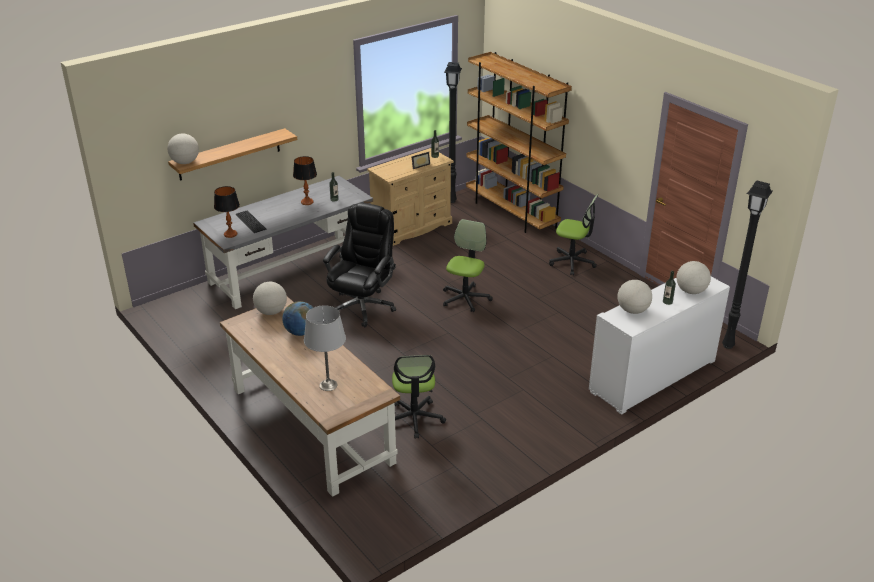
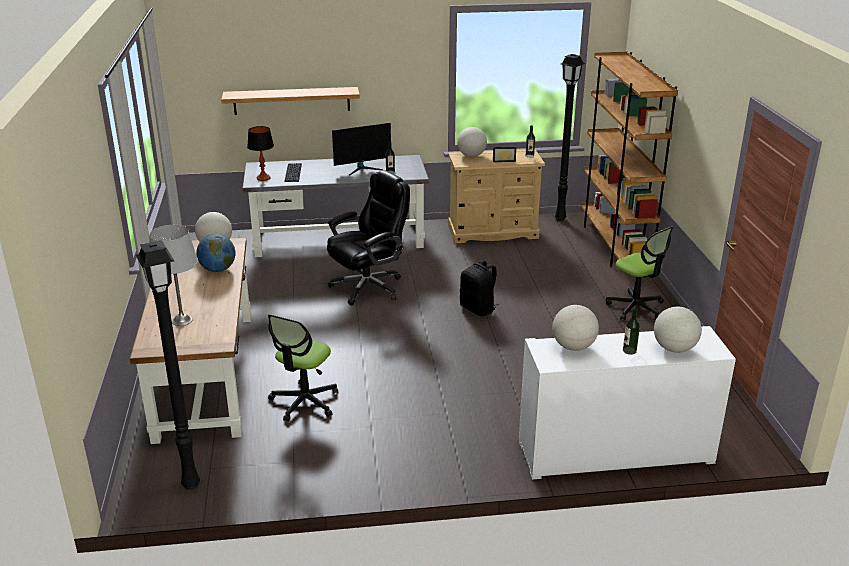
camera: 30 degrees right, 5 degrees down
globe [167,134,199,164] -> globe moved to [457,127,487,157]
table lamp [293,156,317,205] -> monitor [332,123,391,176]
office chair [443,219,493,312] -> black backpack [460,260,499,316]
black floor lamp [722,180,773,349] -> black floor lamp moved to [136,240,200,490]

